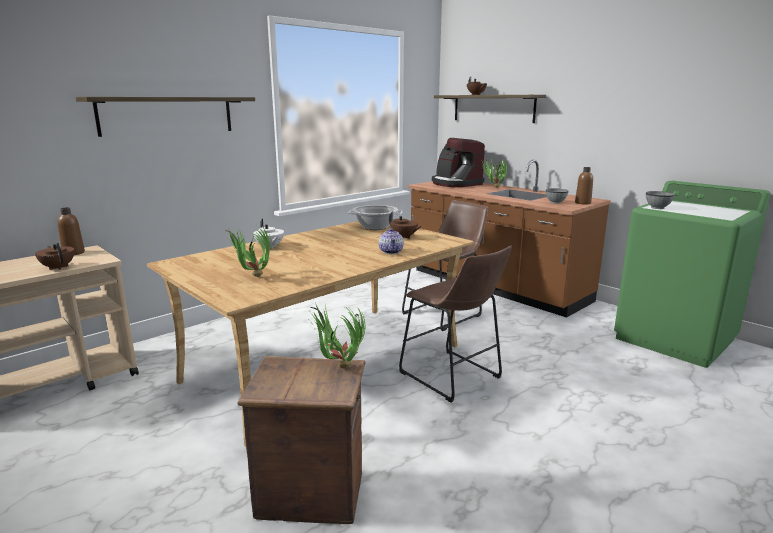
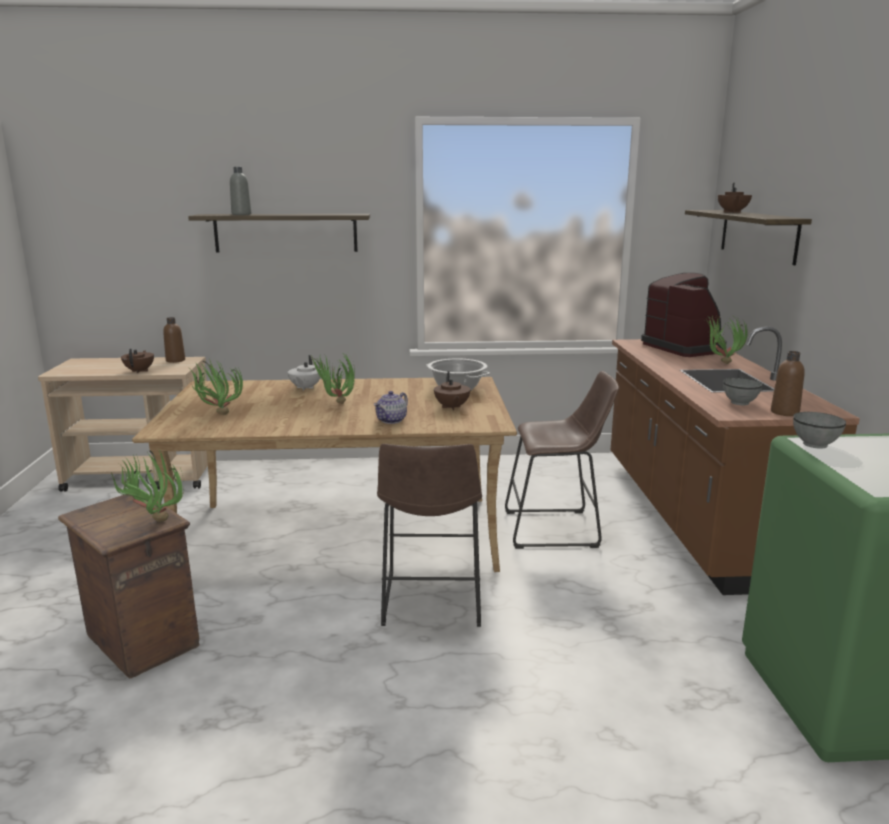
camera: 40 degrees right, 0 degrees up
coffee machine [432,138,485,187] -> coffee machine turned 150 degrees clockwise [641,273,727,357]
none -> grey bottle [230,167,251,215]
none -> potted plant [309,354,355,404]

